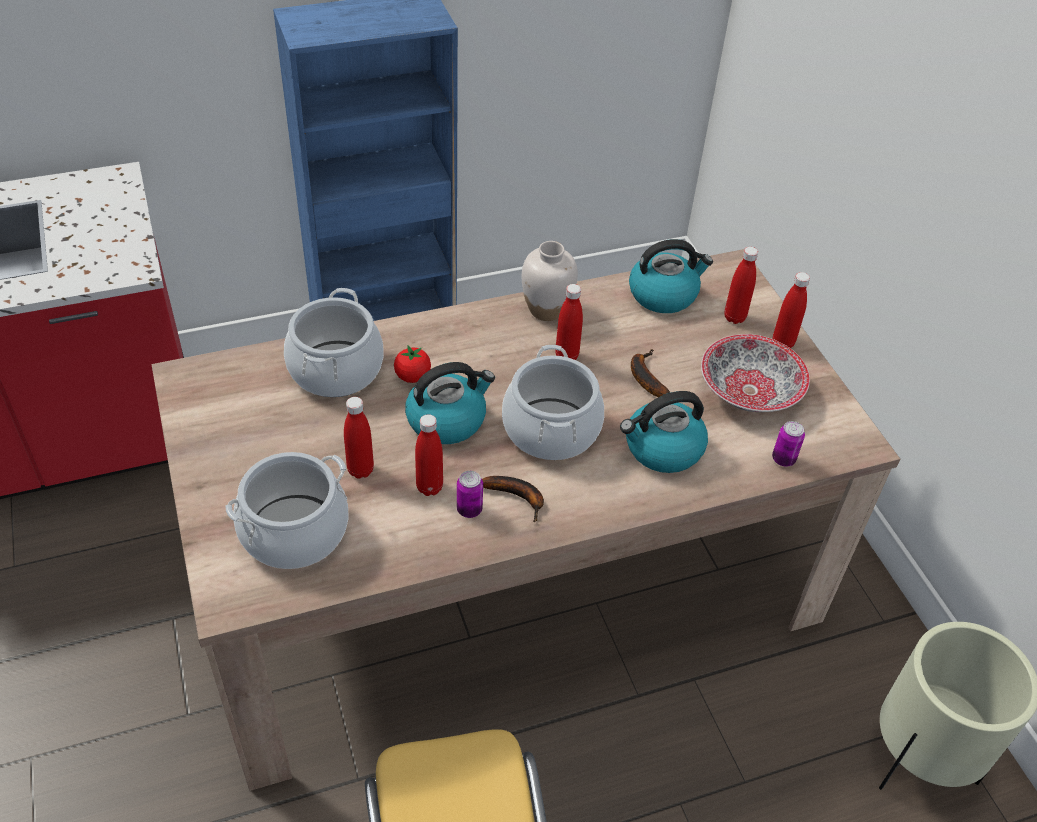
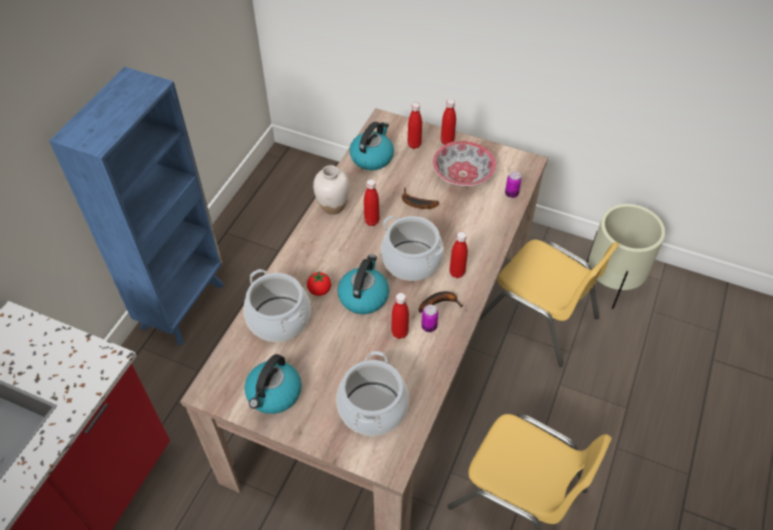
camera: 45 degrees left, 5 degrees up
red bottle [344,397,374,479] -> red bottle moved to [450,231,468,278]
kettle [620,391,708,473] -> kettle moved to [244,354,302,414]
none -> yellow chair [479,240,619,367]

